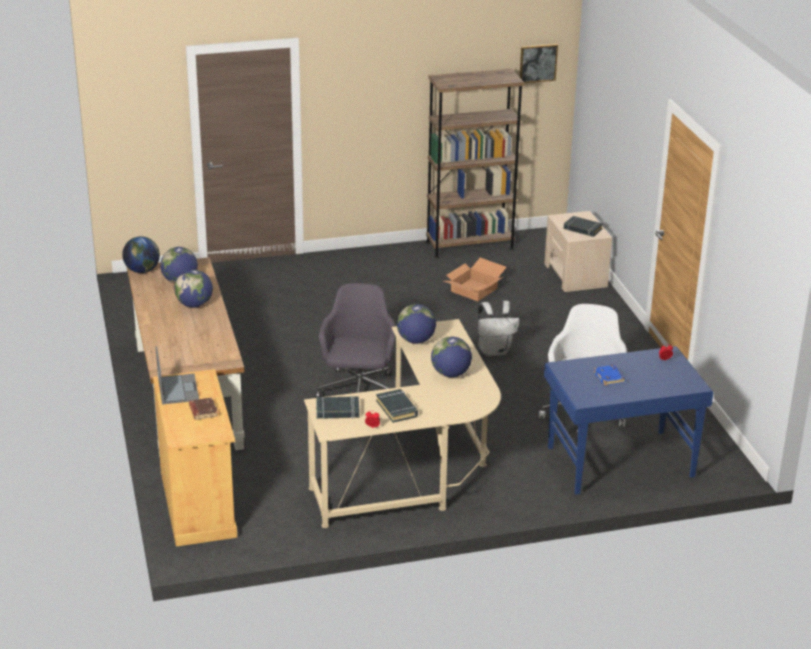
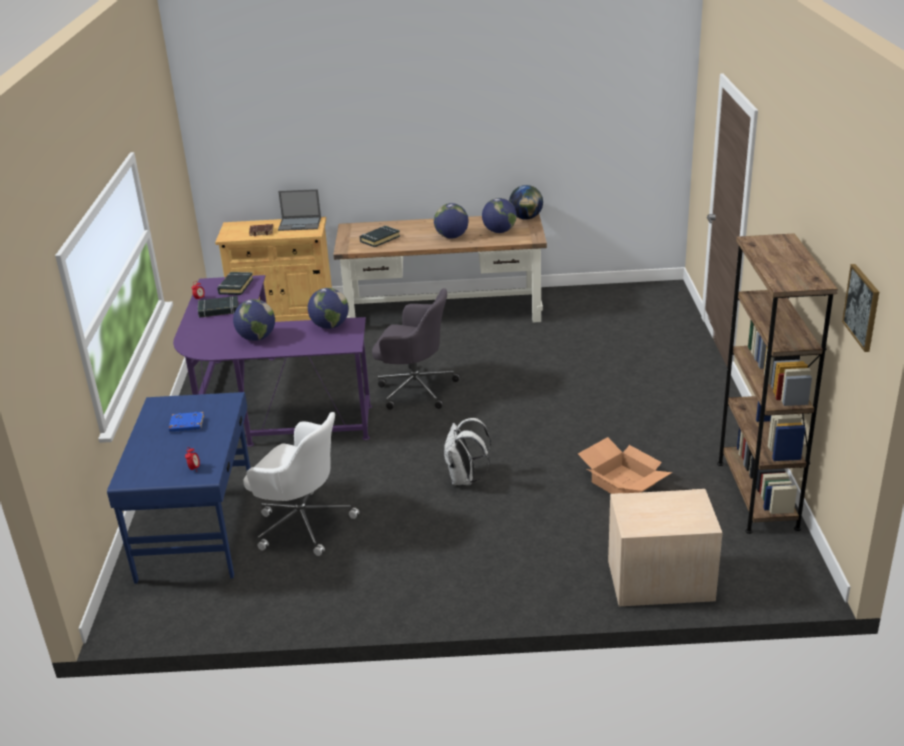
camera: 105 degrees right, 0 degrees up
beige desk [304,319,501,528] -> purple desk [173,275,372,447]
black book [564,216,603,237] -> black book moved to [360,225,400,247]

